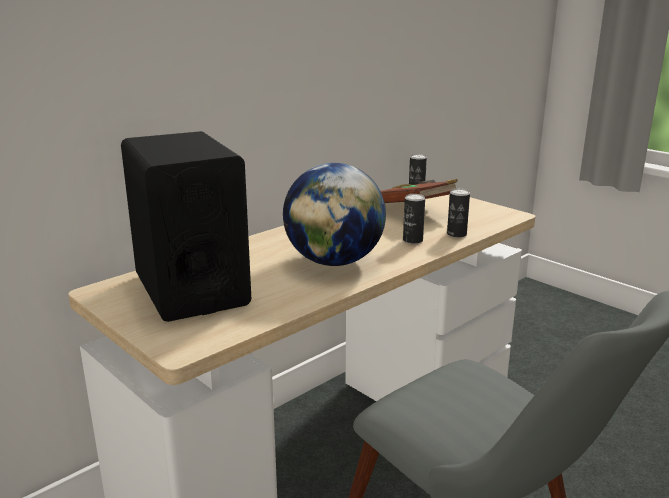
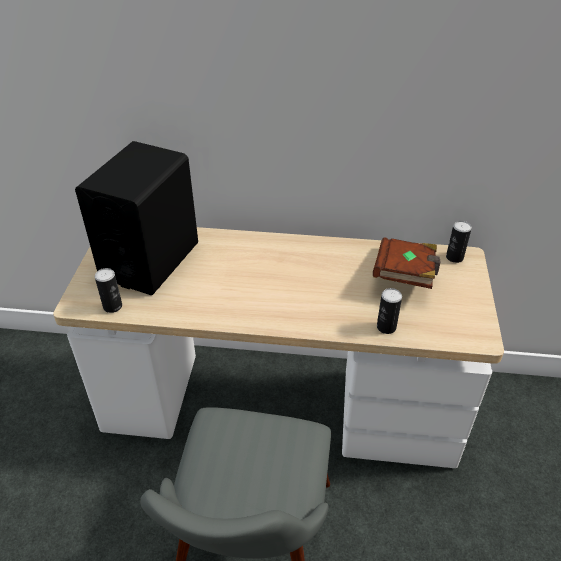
camera: 50 degrees right, 20 degrees up
globe [283,163,386,266] -> none
can [403,194,425,244] -> can moved to [95,268,122,313]

